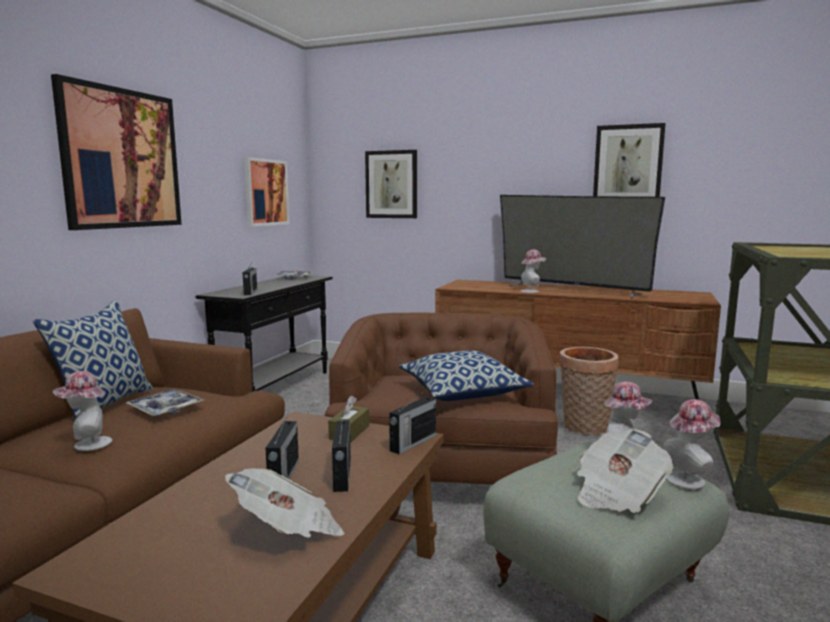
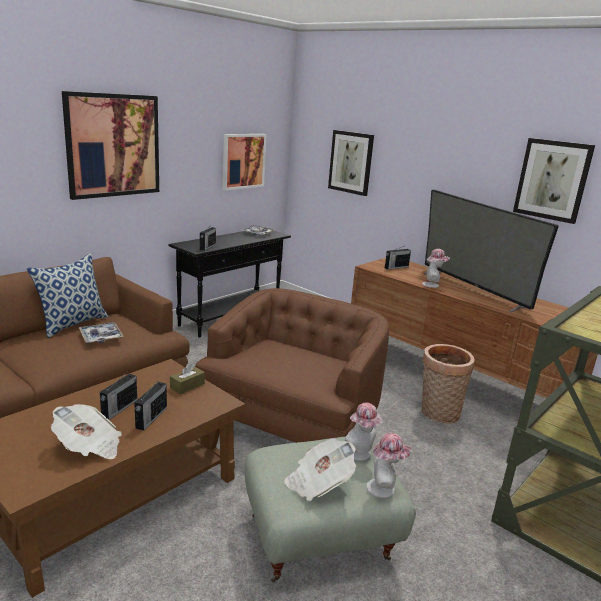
camera: 20 degrees right, 10 degrees up
hat [53,371,112,451] -> none
radio [389,390,436,455] -> radio moved to [385,246,411,270]
pillow [399,350,534,401] -> none

